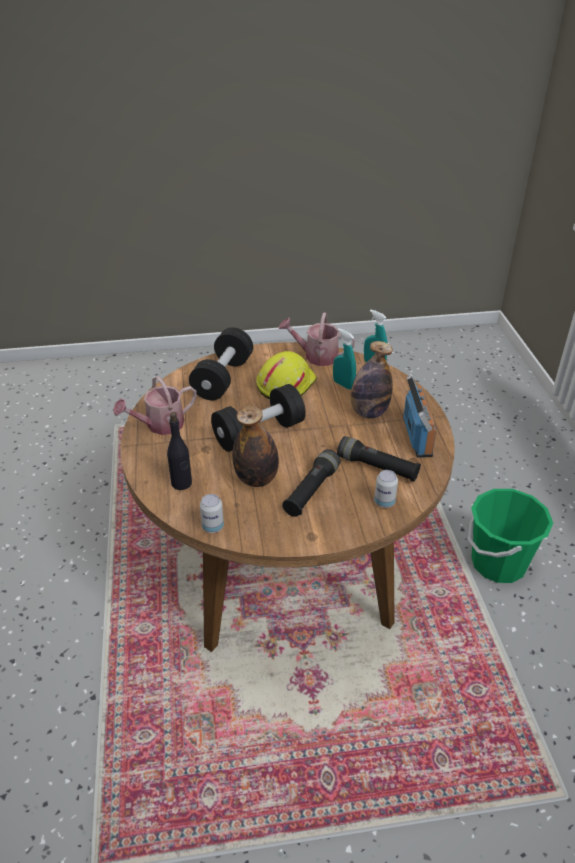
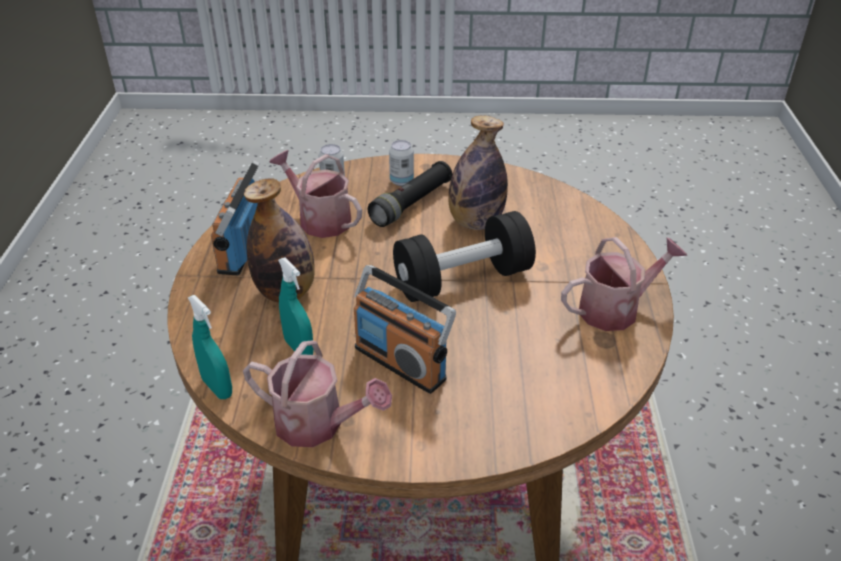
camera: 170 degrees left, 0 degrees up
black bottle [167,412,192,490] -> none
black dumbbell [189,327,253,400] -> none
can [200,494,224,533] -> can moved to [389,140,414,186]
yellow hard hat [256,351,317,399] -> radio [354,265,456,394]
black flashlight [337,436,421,482] -> watering can [269,150,362,238]
green bucket [468,489,553,583] -> none

